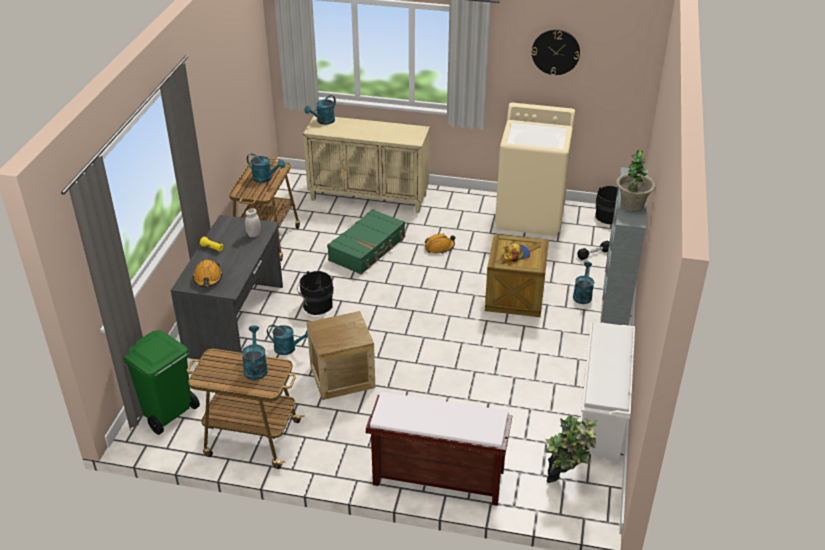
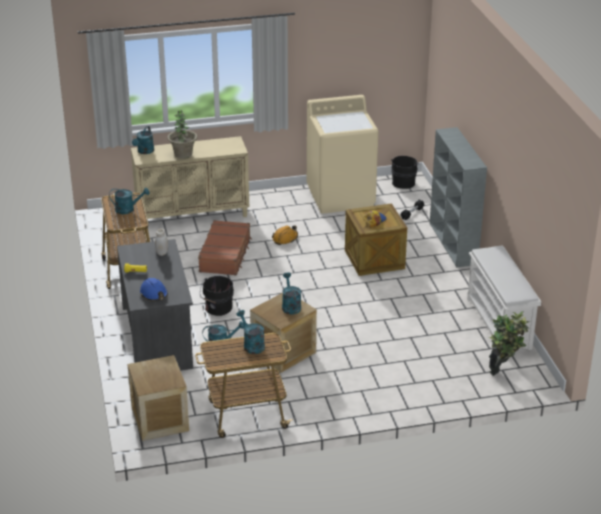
camera: 25 degrees left, 5 degrees down
green trash can [124,330,200,435] -> crate [127,355,189,441]
orange hard hat [193,260,222,287] -> blue hard hat [140,278,168,301]
green suitcase [327,209,405,274] -> brown suitcase [198,220,252,275]
brown bench [366,392,512,506] -> none
wall clock [532,29,580,75] -> none
turquoise watering can [573,262,594,304] -> turquoise watering can moved to [282,272,301,315]
potted plant [616,150,656,211] -> potted plant moved to [167,111,198,159]

